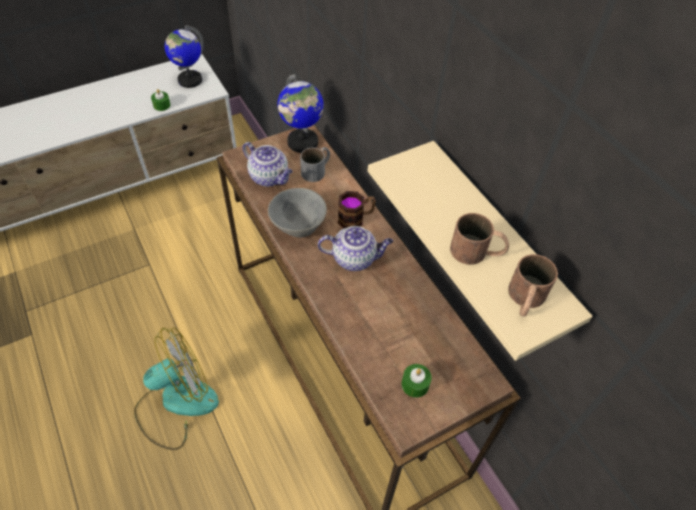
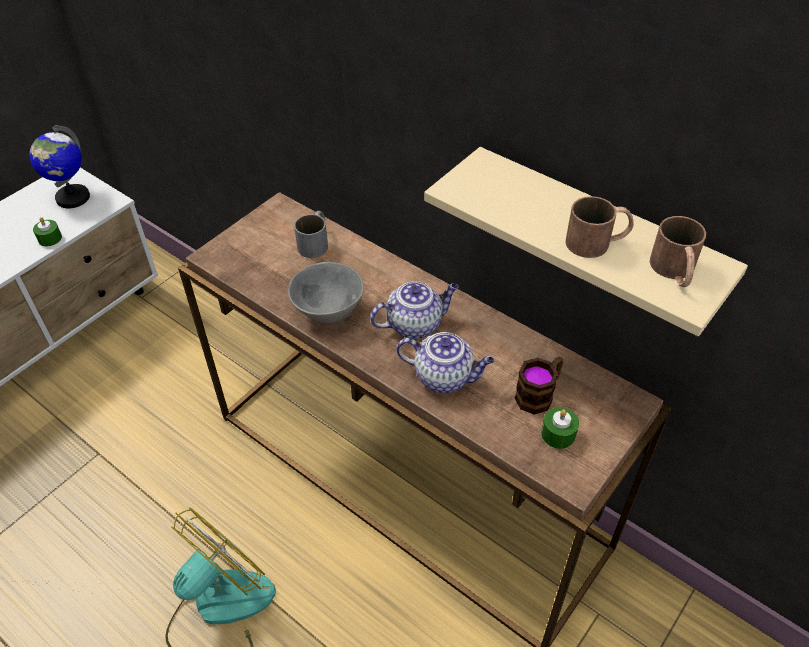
camera: 20 degrees left, 5 degrees down
teapot [243,142,293,187] -> teapot moved to [396,332,494,393]
globe [277,74,324,153] -> none
mug [338,191,376,228] -> mug moved to [515,357,563,415]

